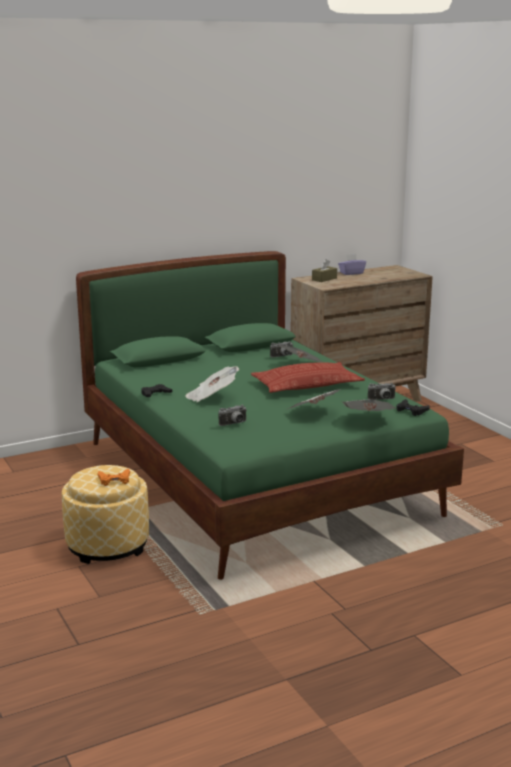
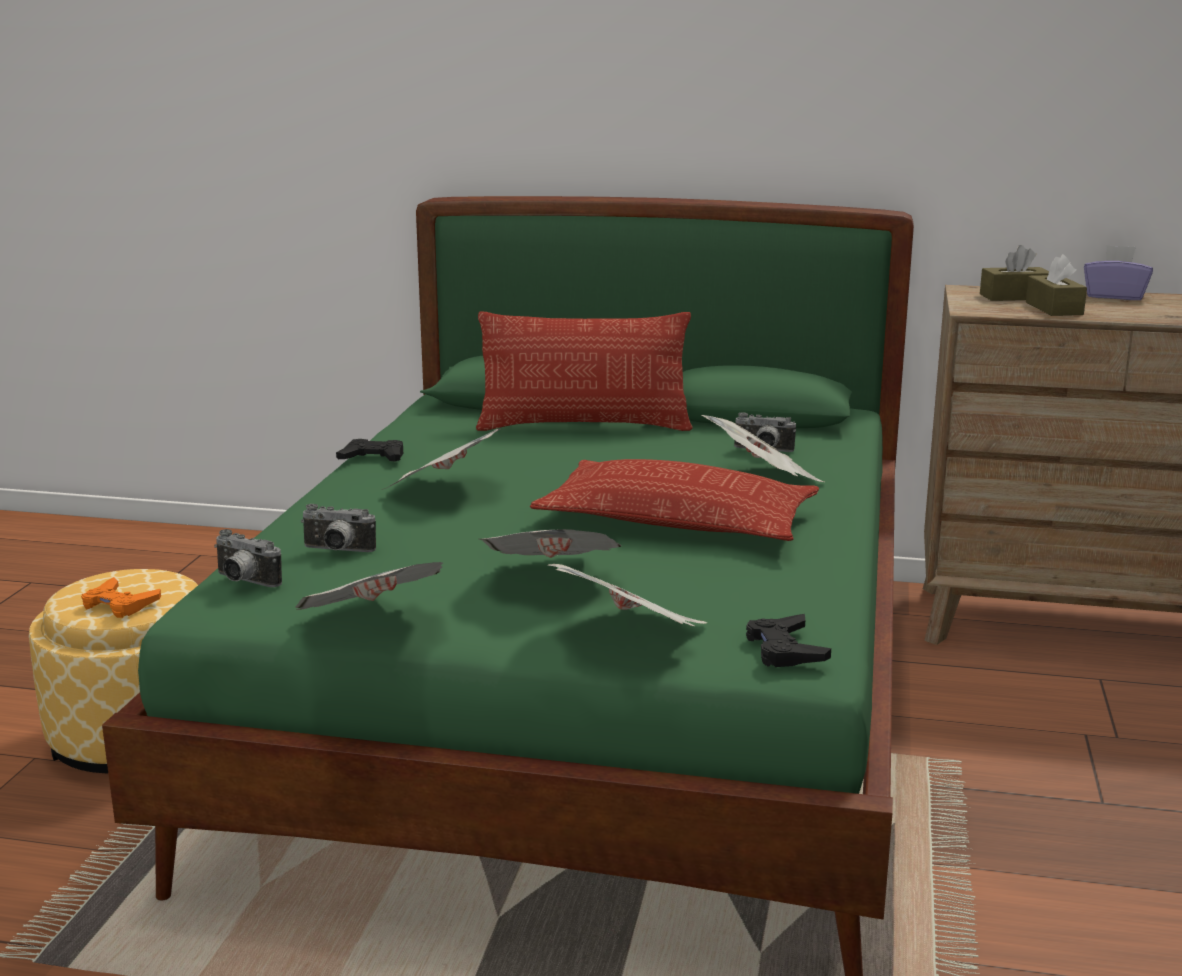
camera: 40 degrees right, 0 degrees up
camera [368,383,396,400] -> camera moved to [214,529,282,587]
none -> newspaper [296,562,443,610]
none -> pillow [476,312,693,431]
none -> brown tissue box [1026,254,1087,316]

